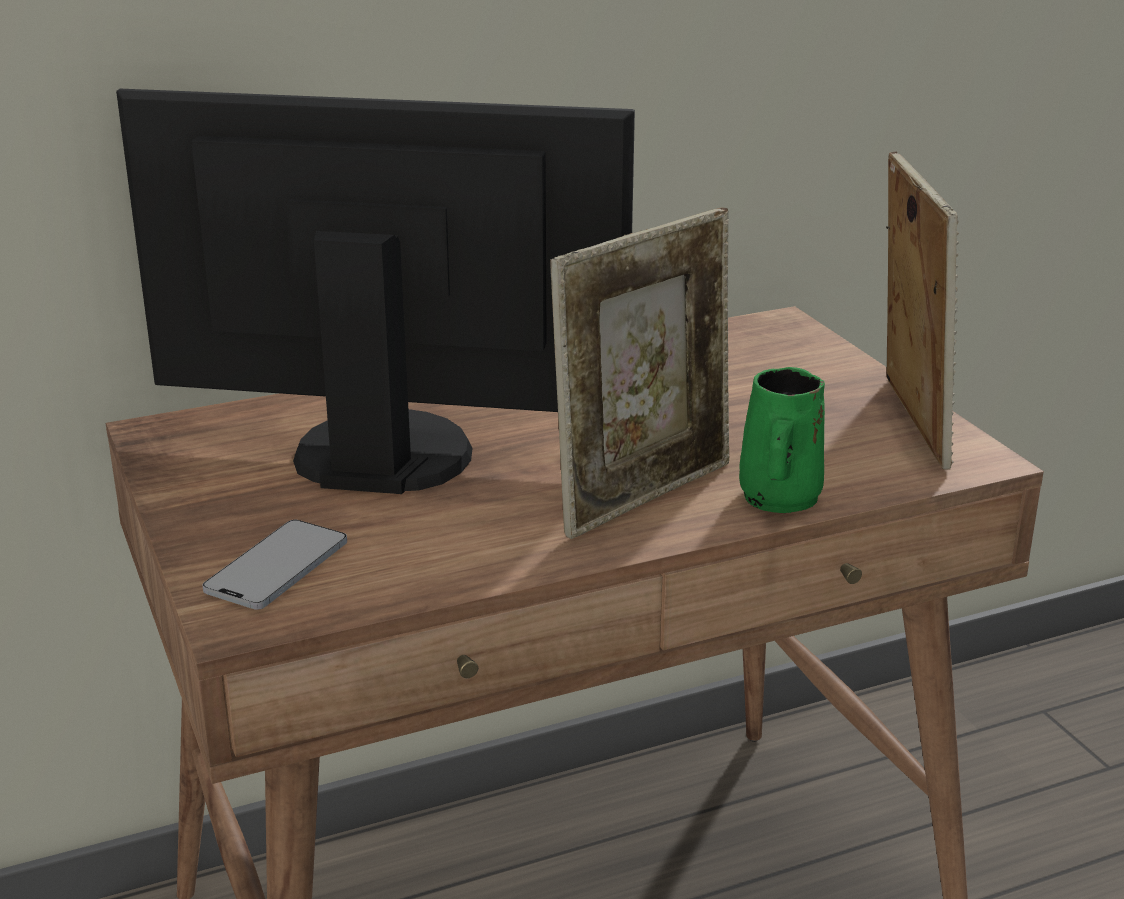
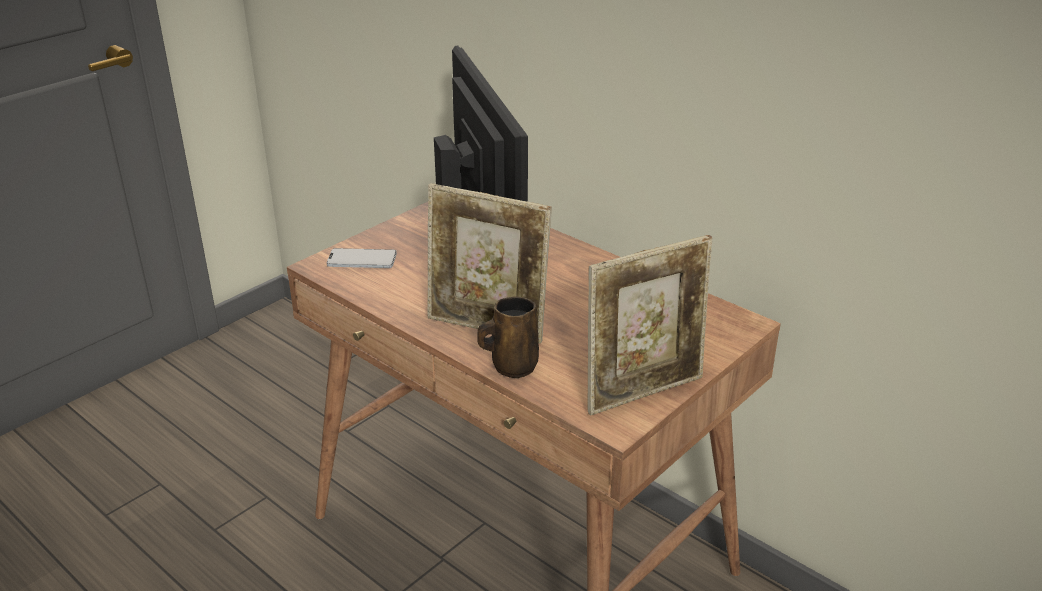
camera: 65 degrees right, 5 degrees up
green mug [739,367,825,513] -> brown mug [478,296,539,378]

